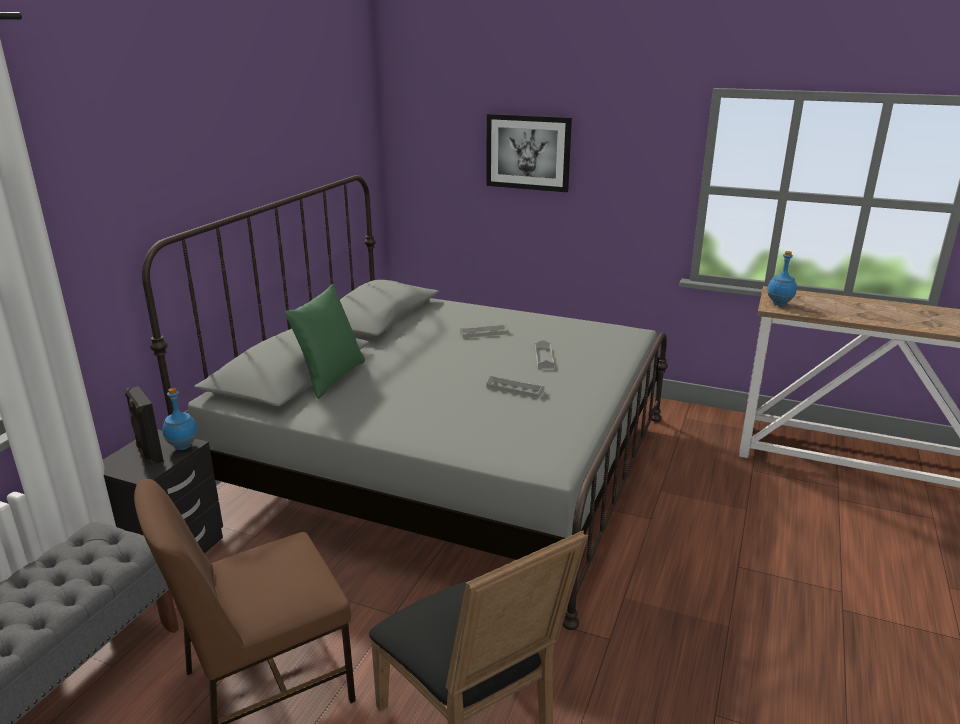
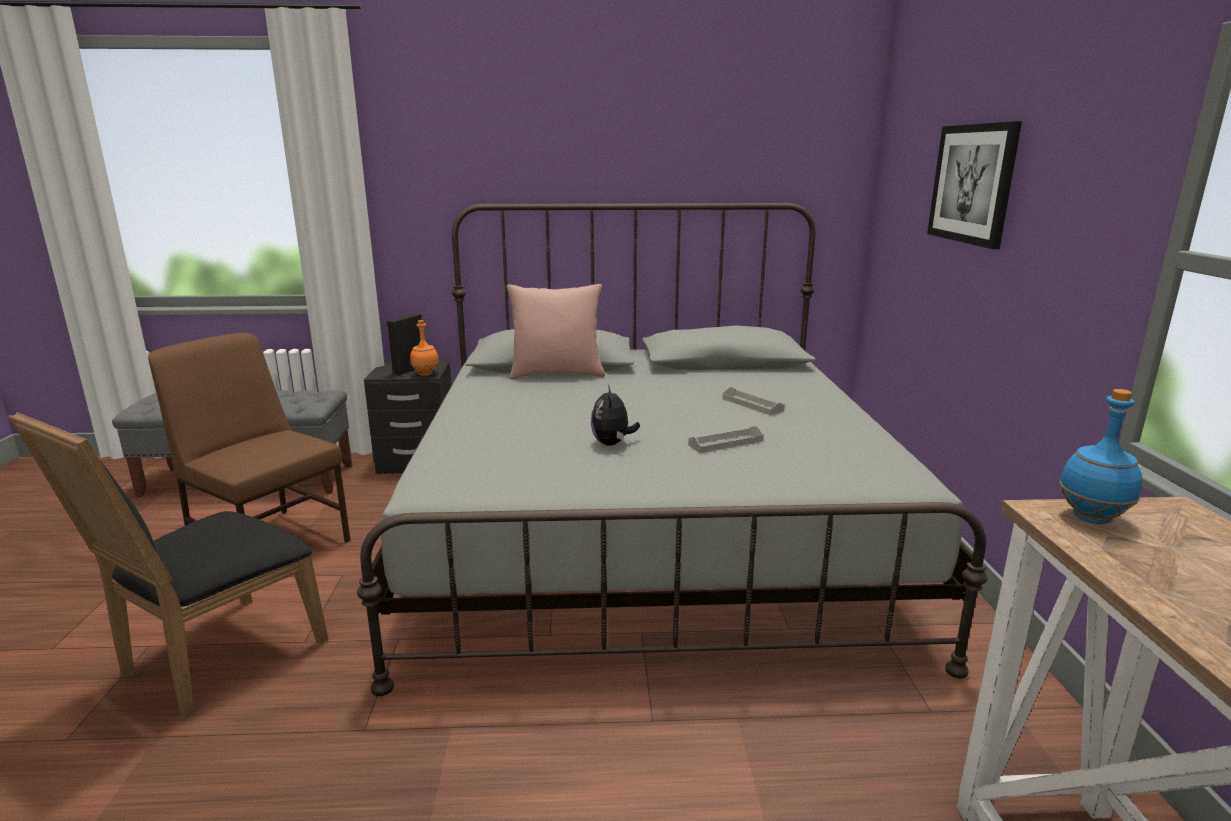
camera: 65 degrees right, 5 degrees down
blue bottle [162,388,198,450] -> orange bottle [410,320,439,376]
green pillow [285,284,365,399] -> pink pillow [507,284,605,379]
grey tray [486,376,544,398] -> plush toy [591,385,640,446]

